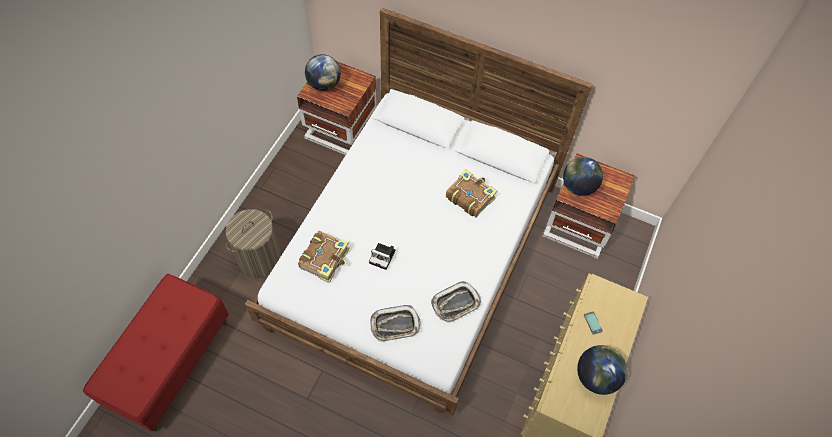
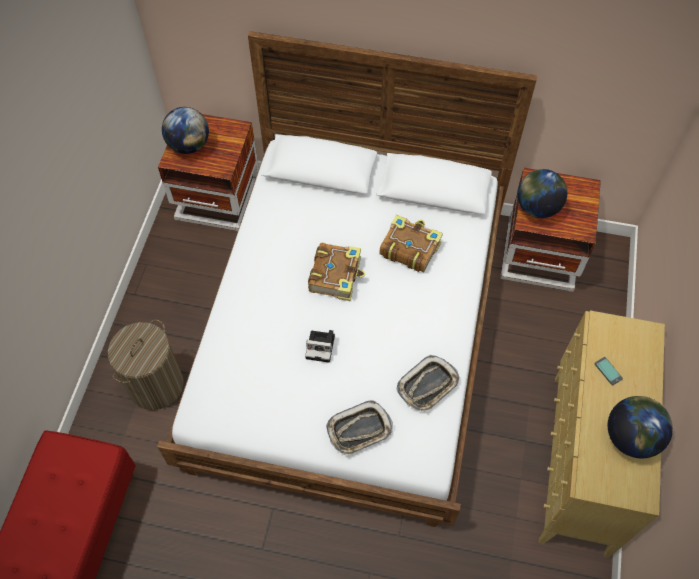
camera: 10 degrees left, 0 degrees up
book [298,231,349,283] -> book moved to [308,243,365,301]

